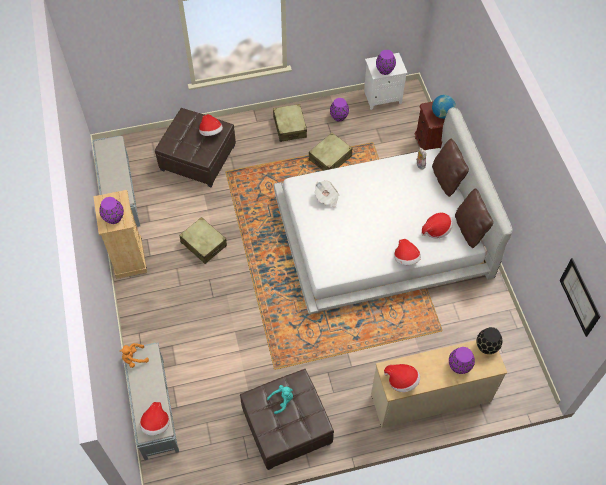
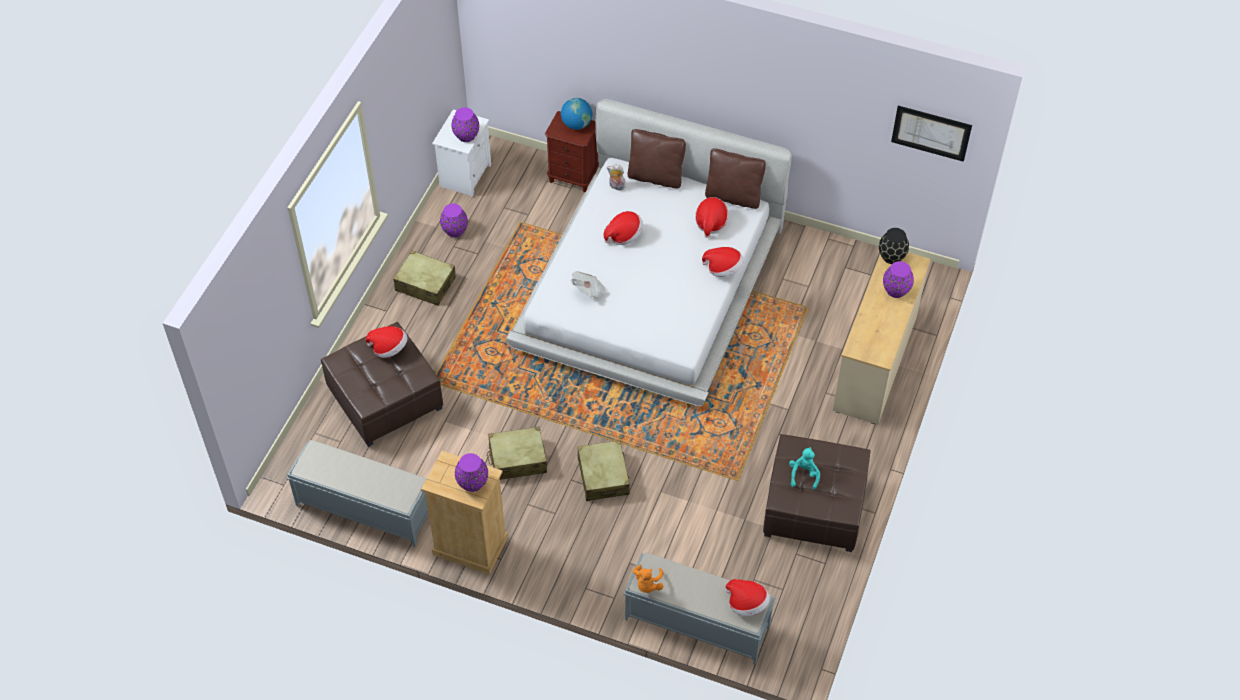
camera: 55 degrees left, 5 degrees down
beige suitcase [309,133,353,171] -> beige suitcase moved to [577,440,630,501]
hat [384,364,420,392] -> hat moved to [604,211,643,245]

